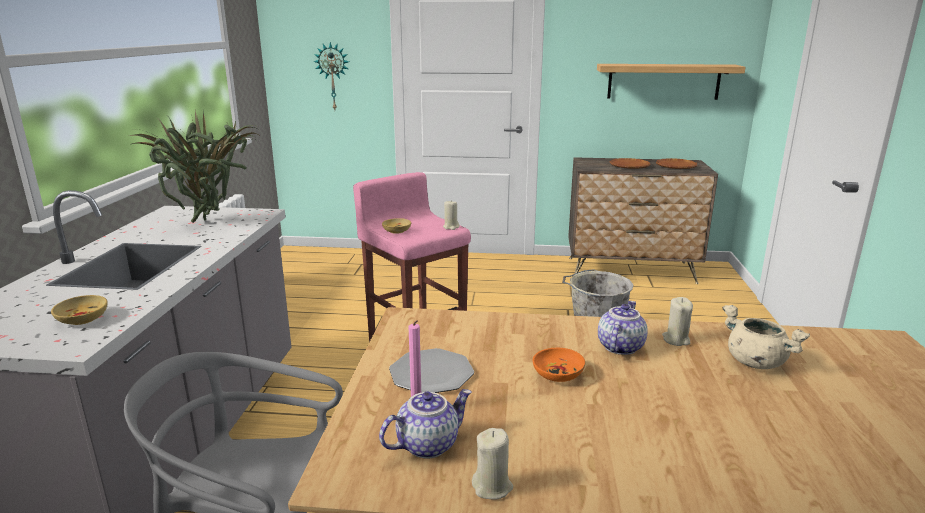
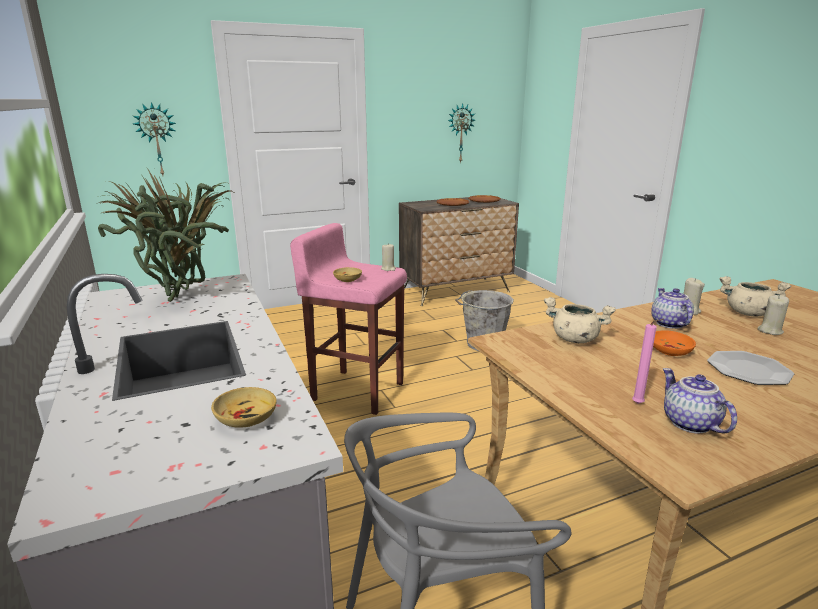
camera: 30 degrees left, 0 degrees up
teapot [379,389,472,459] -> teapot turned 45 degrees counterclockwise [663,368,737,434]
plate [389,348,474,393] -> plate moved to [707,351,794,385]
beige candle [472,428,513,500] -> beige candle moved to [758,295,789,335]
shelf [597,64,746,100] -> wall clock [448,103,475,164]
none -> beige cooking pot [544,297,616,343]

